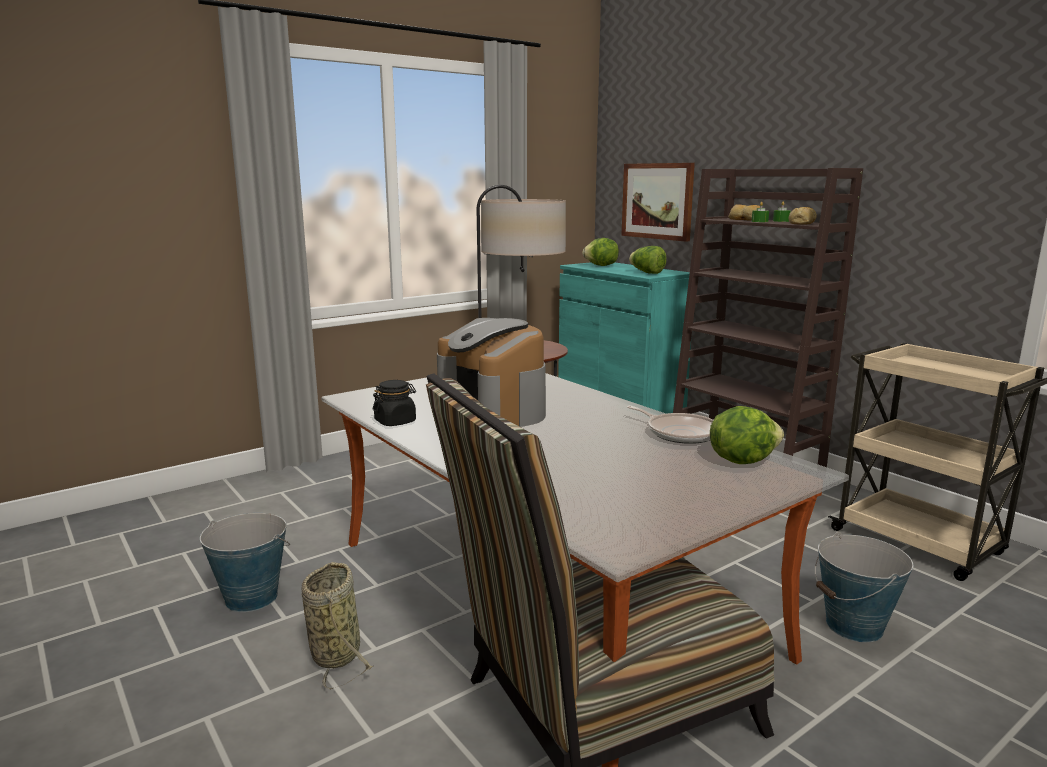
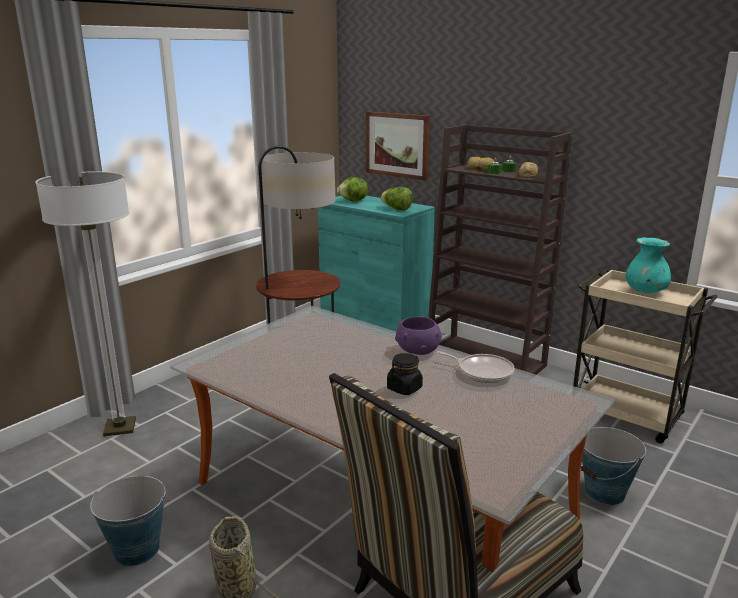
camera: 15 degrees left, 5 degrees up
black jar [373,380,416,426] -> black jar moved to [387,353,423,395]
coffee machine [437,318,546,427] -> none
lettuce [710,406,784,464] -> none
none -> floor lamp [36,171,136,436]
none -> purple bowl [395,316,442,355]
none -> turquoise vase [625,237,671,293]

